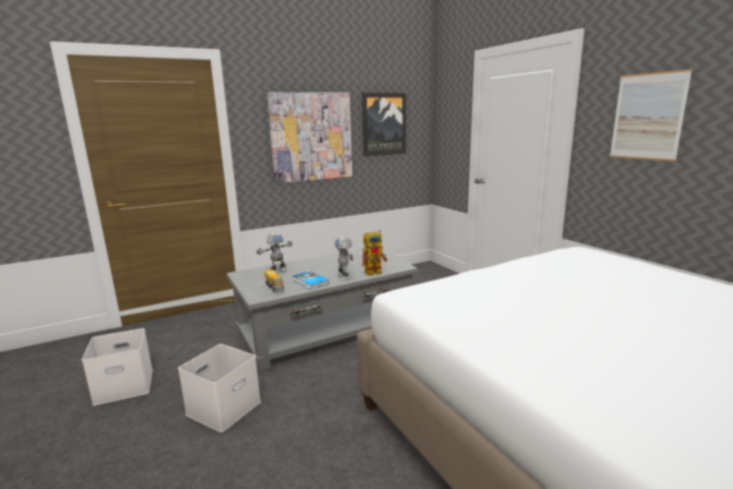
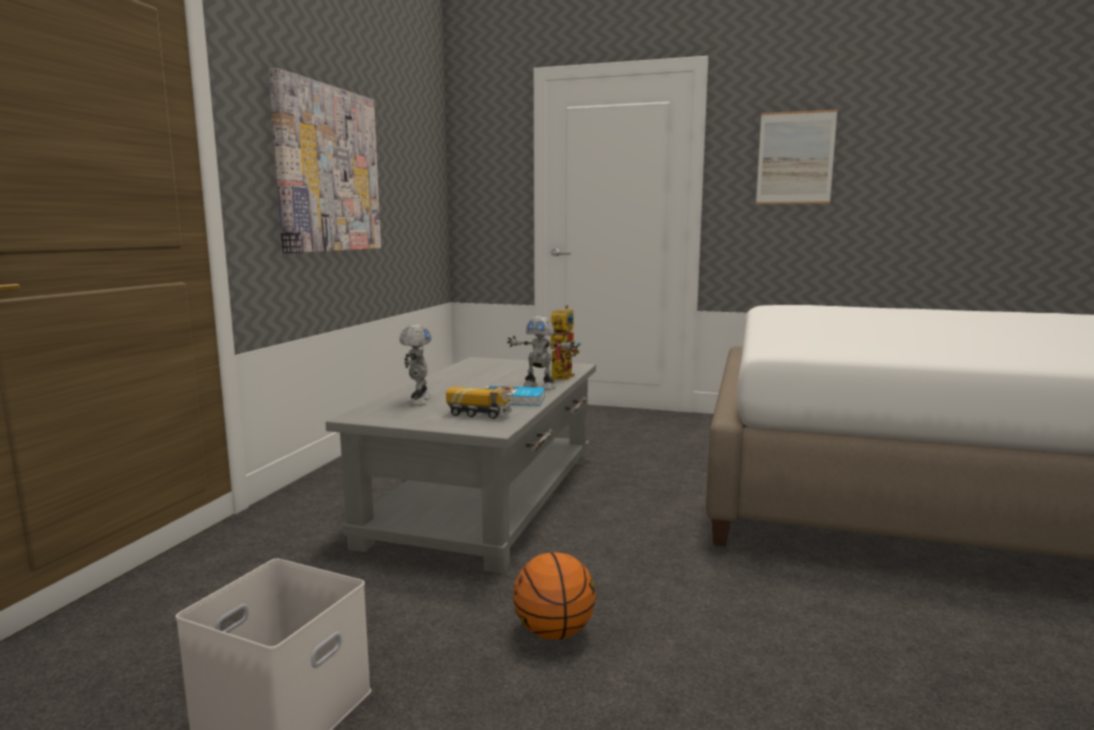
camera: 45 degrees left, 5 degrees down
white storage box [178,344,261,433] -> basketball [513,552,596,640]
picture [362,93,406,157] -> none

